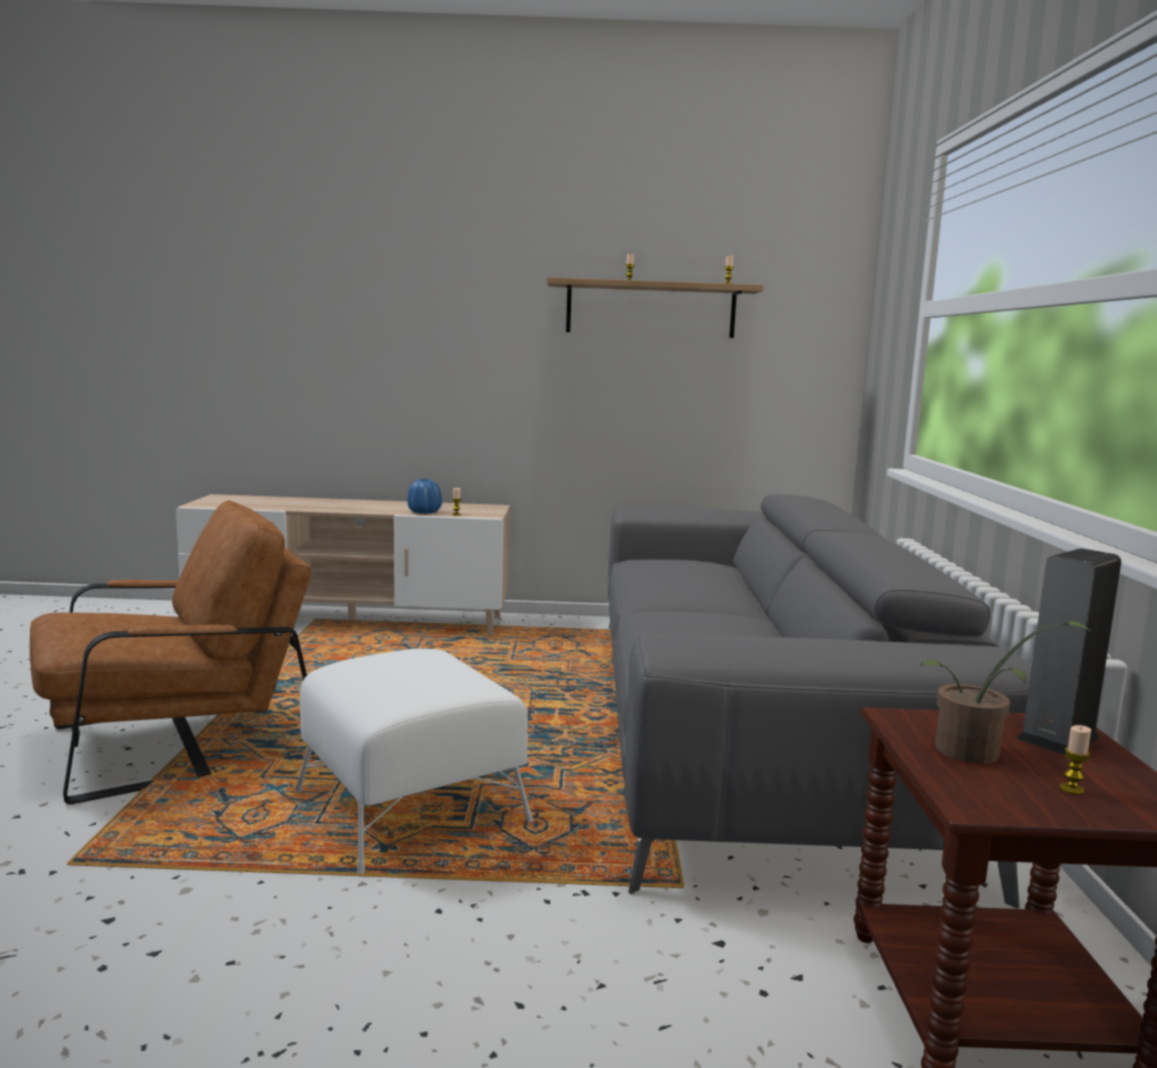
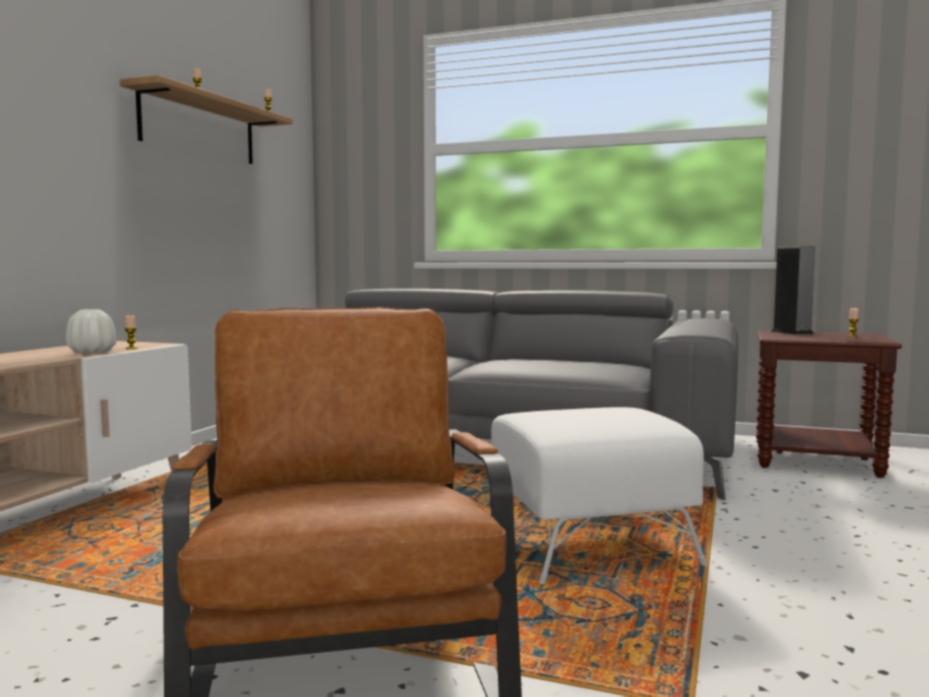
camera: 70 degrees left, 5 degrees down
blue vase [407,479,442,514] -> white vase [66,309,117,354]
potted plant [920,621,1093,764] -> none

